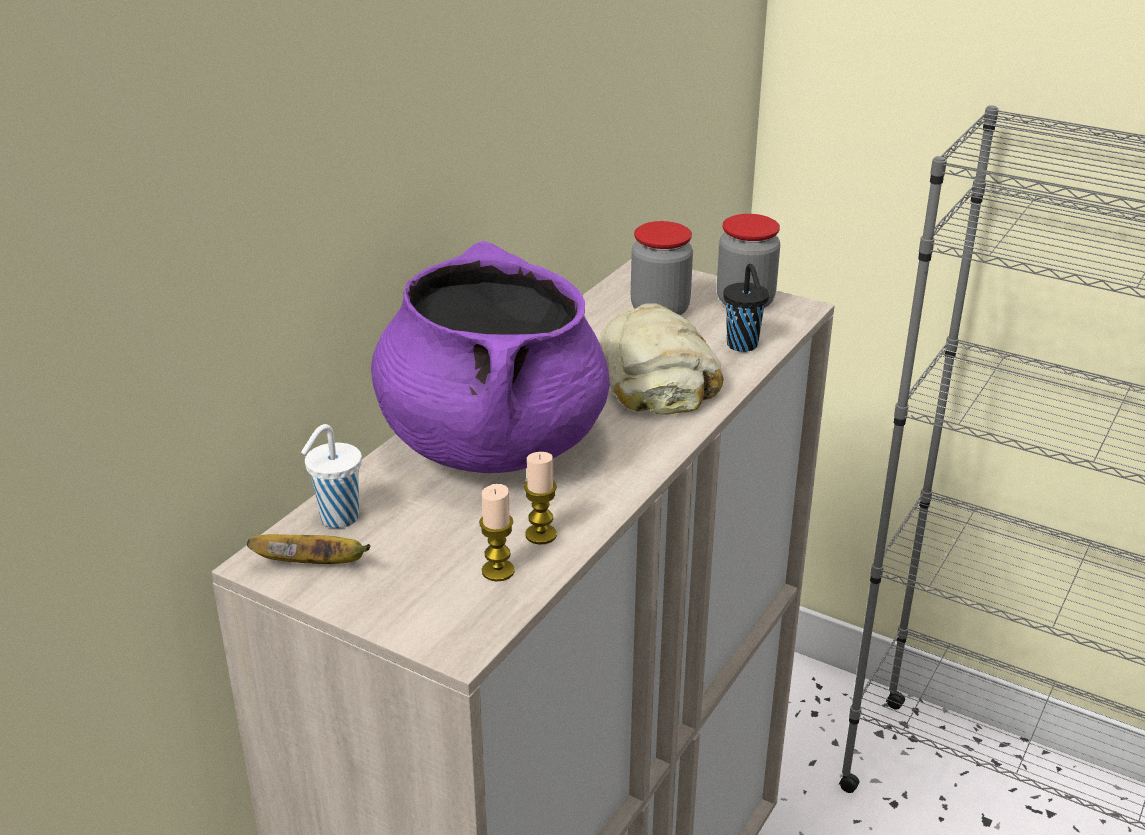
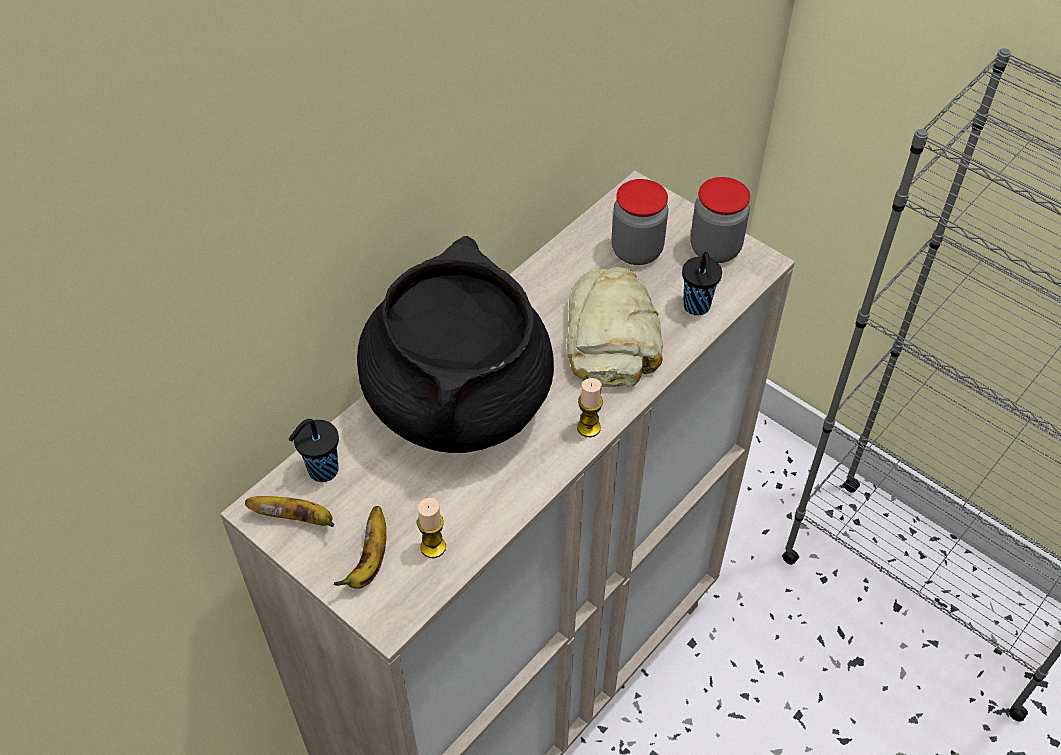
camera: 10 degrees right, 20 degrees up
white cup [301,424,362,528] -> black cup [289,419,339,482]
purple cooking pot [371,241,610,473] -> black cooking pot [357,236,554,453]
candle [524,452,557,545] -> candle moved to [577,378,603,437]
none -> banana [333,506,386,589]

